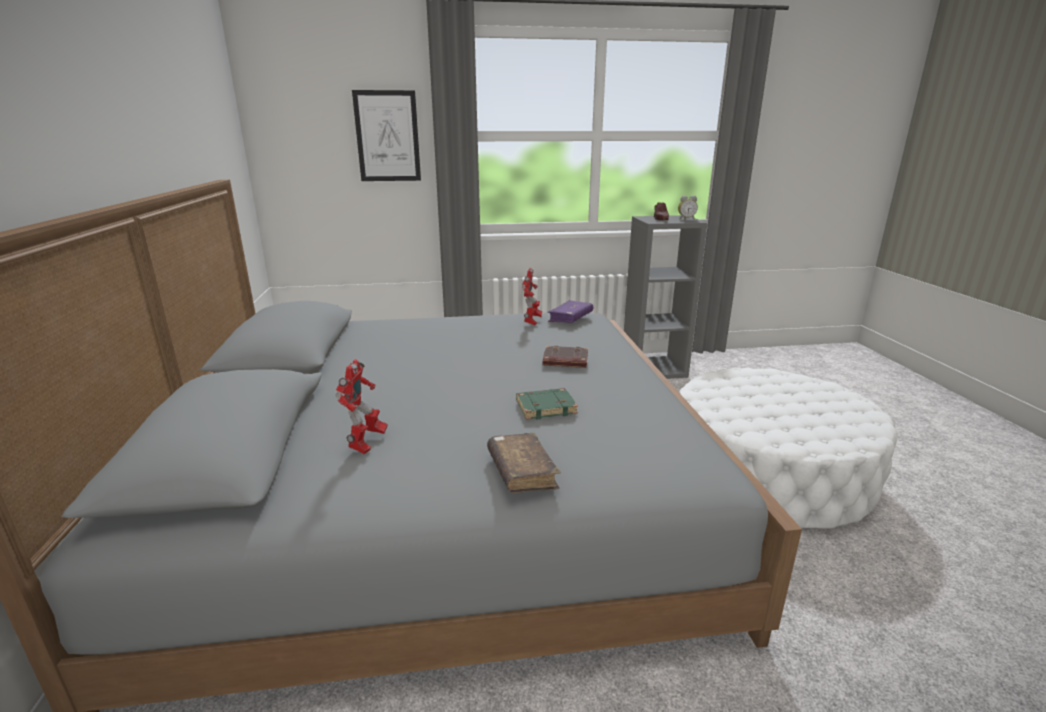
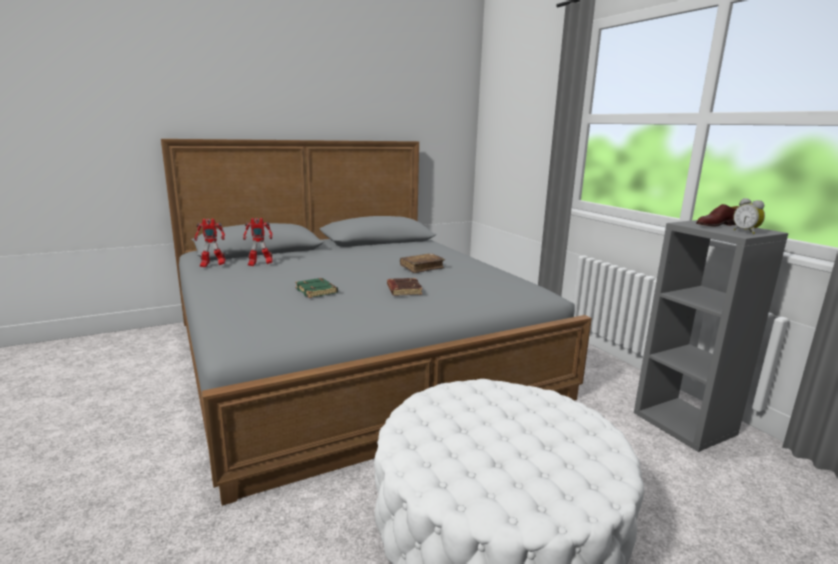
camera: 70 degrees right, 5 degrees down
picture [352,90,421,181] -> none
brown book [487,433,561,493] -> brown book moved to [400,253,445,273]
toy robot [522,268,542,325] -> toy robot moved to [194,219,225,268]
purple book [547,300,593,323] -> none

